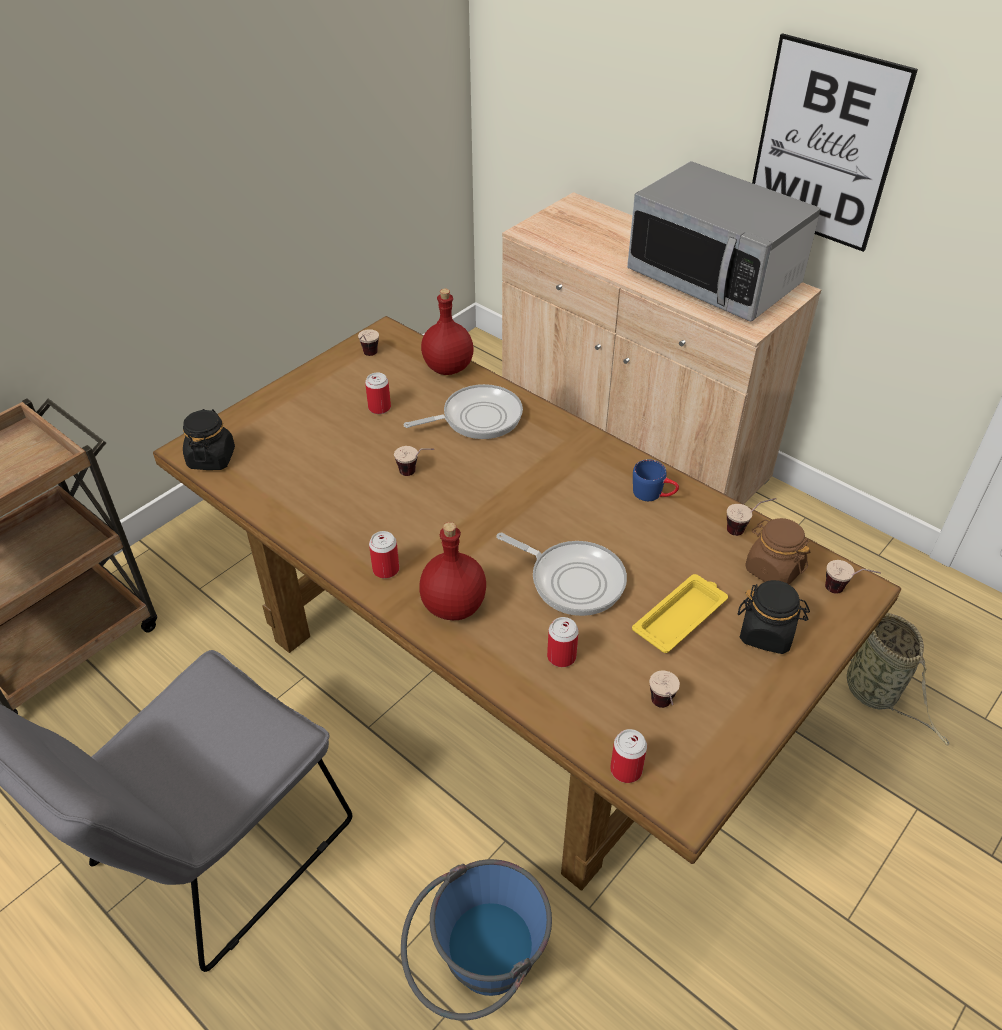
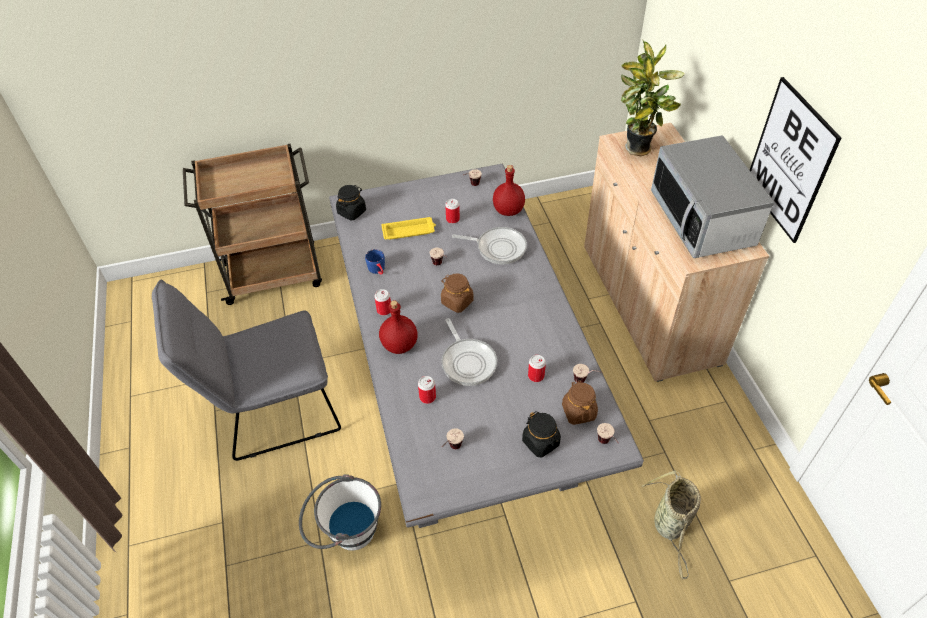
camera: 35 degrees right, 5 degrees up
brown dining table [153,316,901,891] -> grey dining table [329,164,644,528]
blue bucket [401,859,552,1020] -> white bucket [299,474,381,551]
can [610,729,647,783] -> can moved to [528,355,546,382]
yellow tray [632,574,728,653] -> yellow tray moved to [382,217,436,239]
blue mug [633,459,679,501] -> blue mug moved to [365,249,385,275]
none -> brown jar [441,273,473,313]
none -> potted plant [621,41,685,156]

